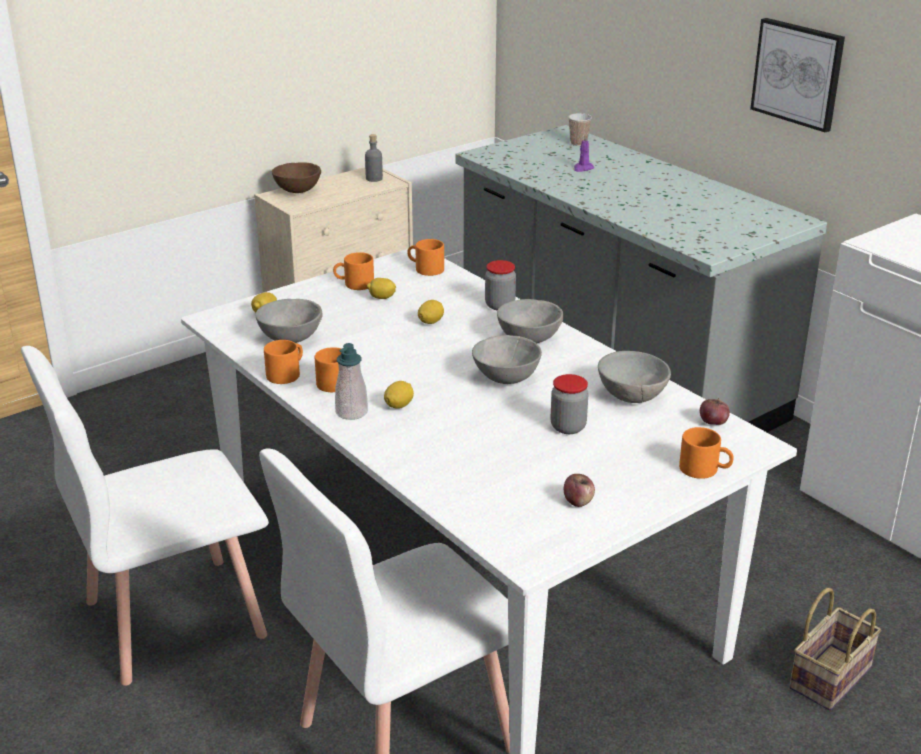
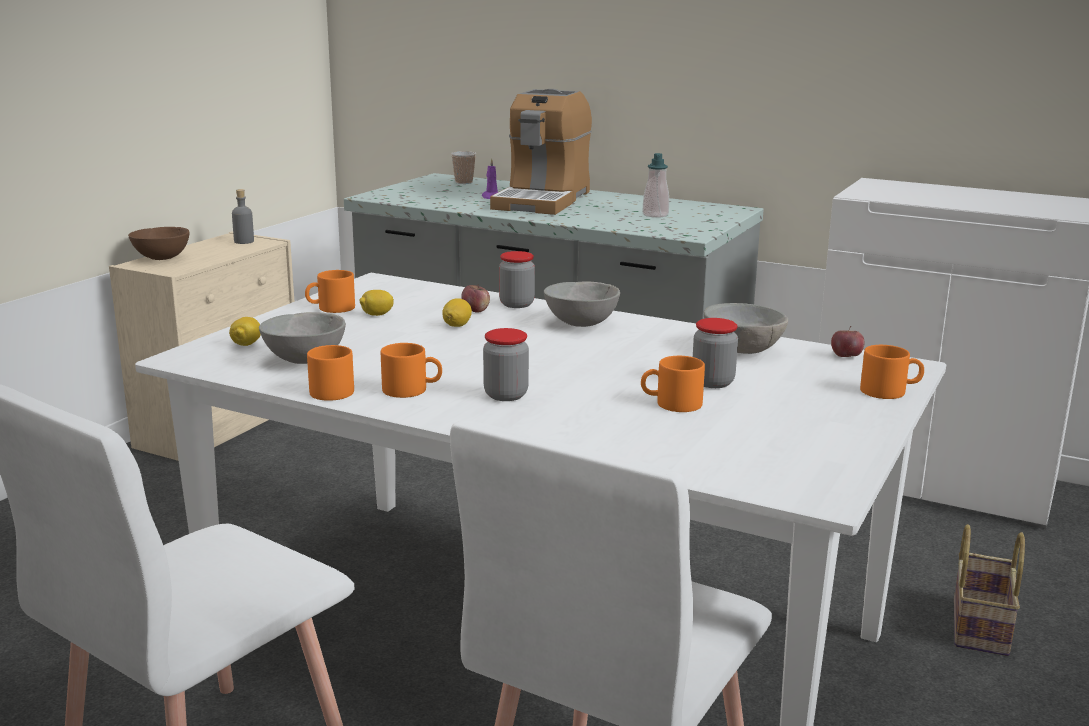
camera: 25 degrees left, 10 degrees down
soap dispenser [335,343,368,420] -> soap dispenser moved to [643,153,669,218]
lemon [384,381,414,409] -> jar [483,328,529,401]
orange mug [407,239,444,276] -> orange mug moved to [641,356,705,412]
grey bowl [472,335,542,384] -> none
apple [564,474,595,507] -> apple moved to [461,284,490,313]
picture [750,18,845,132] -> none
none -> coffee machine [490,89,592,215]

